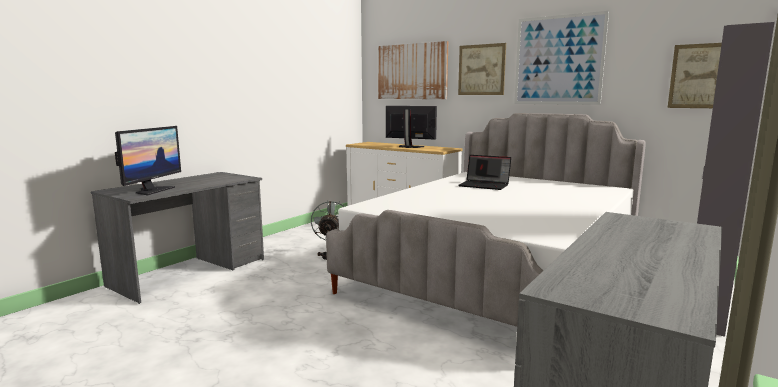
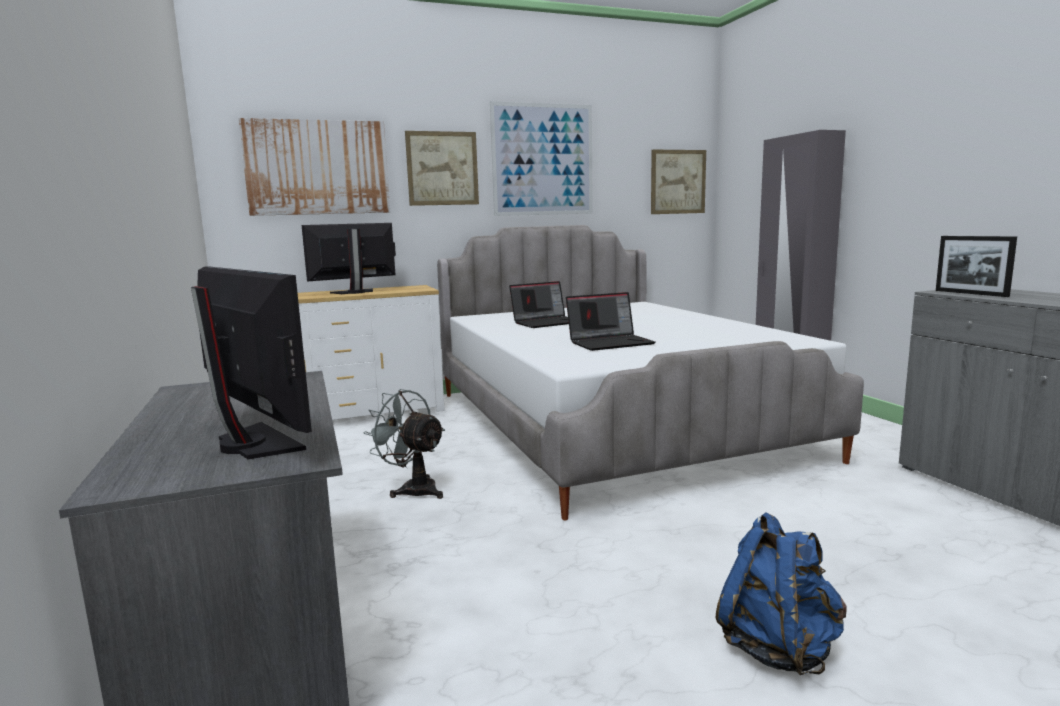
camera: 55 degrees left, 0 degrees up
none -> laptop [566,292,655,351]
none -> blue backpack [716,512,847,675]
none -> picture frame [936,236,1017,297]

